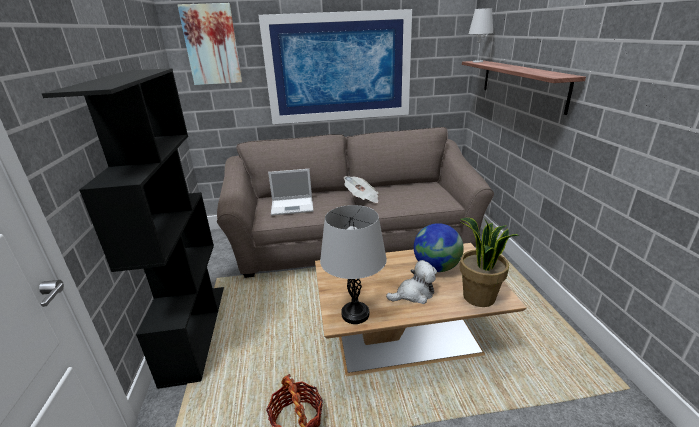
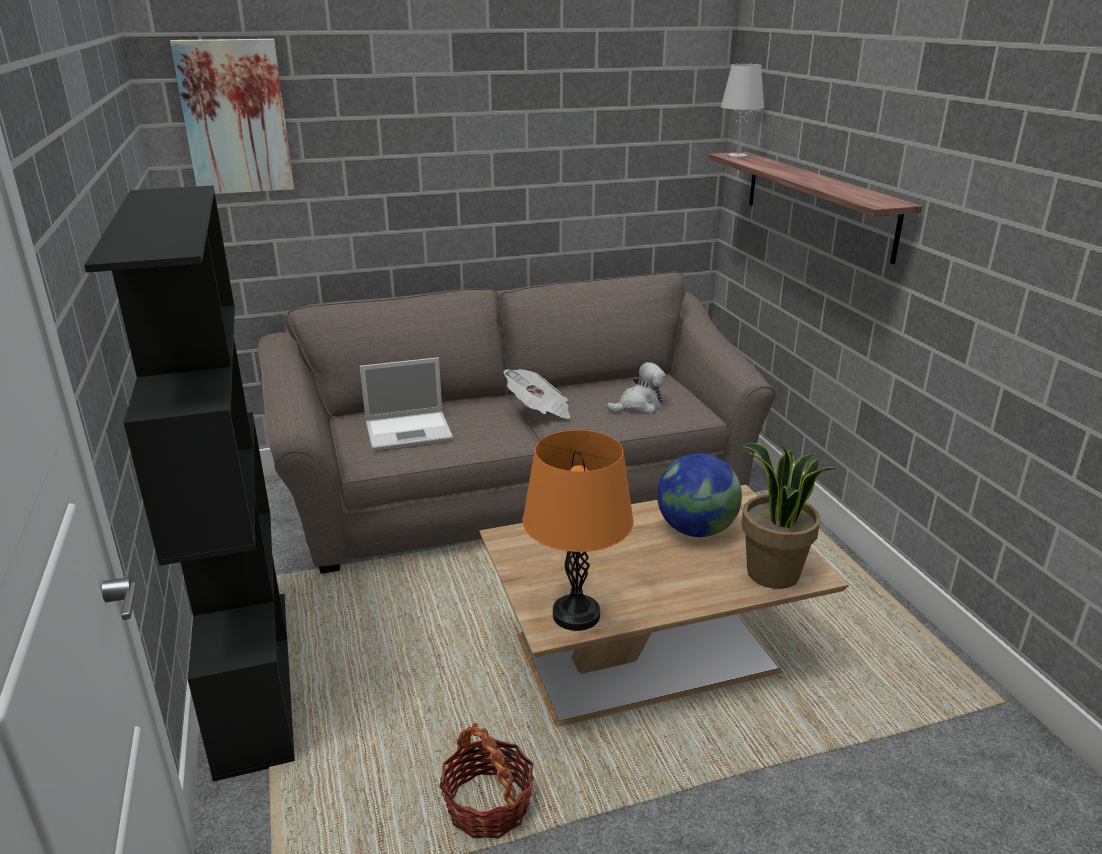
camera: 10 degrees left, 0 degrees up
picture [258,9,412,124] -> none
grey table lamp [320,205,387,324] -> orange table lamp [523,430,634,631]
plush toy [386,260,437,304] -> plush toy moved to [606,362,666,413]

